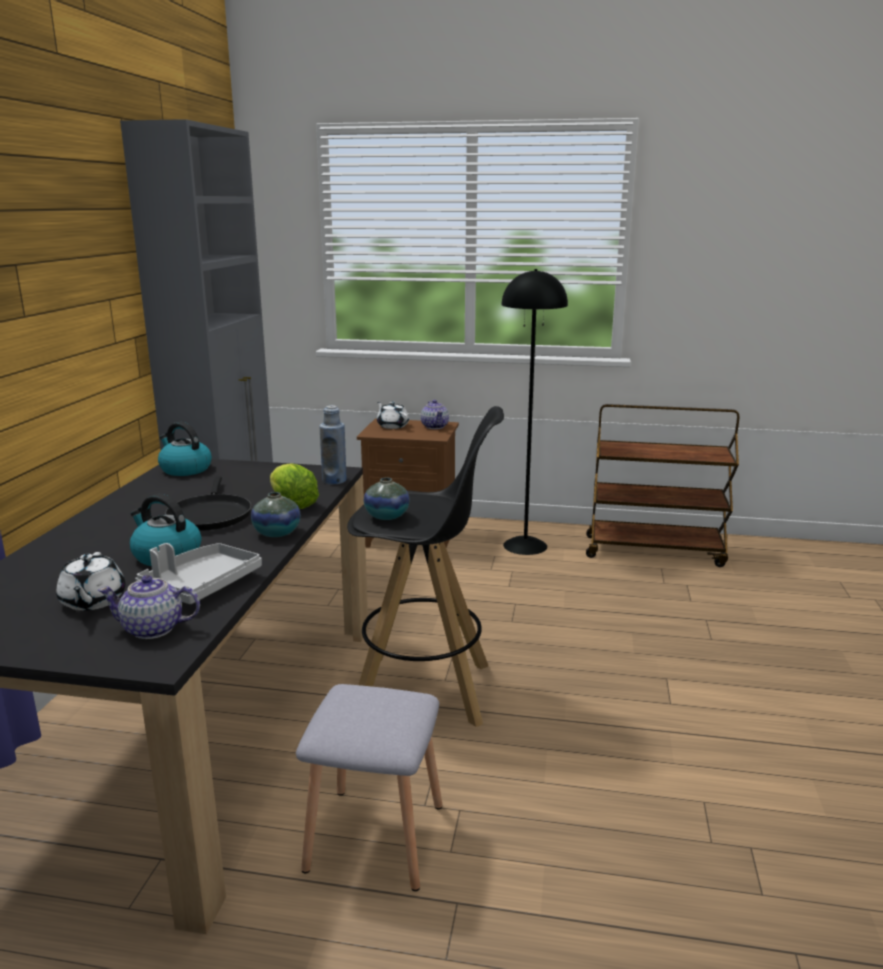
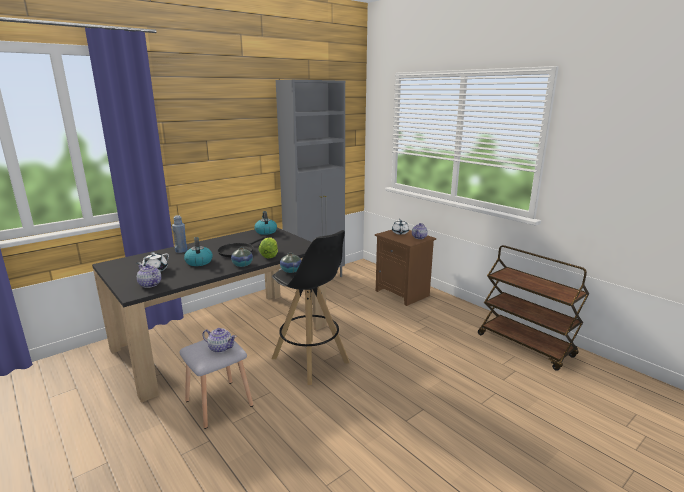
camera: 40 degrees right, 0 degrees up
grey tray [135,543,262,604] -> none
blue bottle [319,405,347,484] -> blue bottle moved to [172,215,188,253]
black floor lamp [502,269,568,555] -> none
none -> teapot [202,328,237,353]

